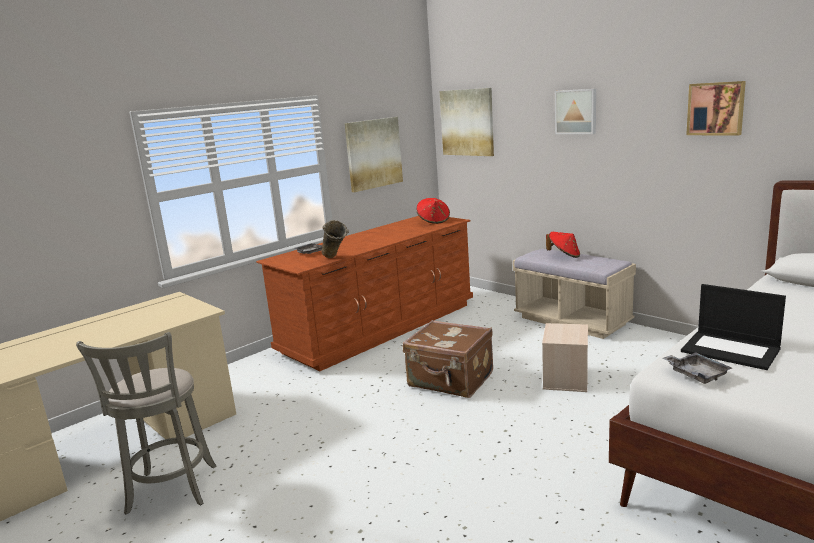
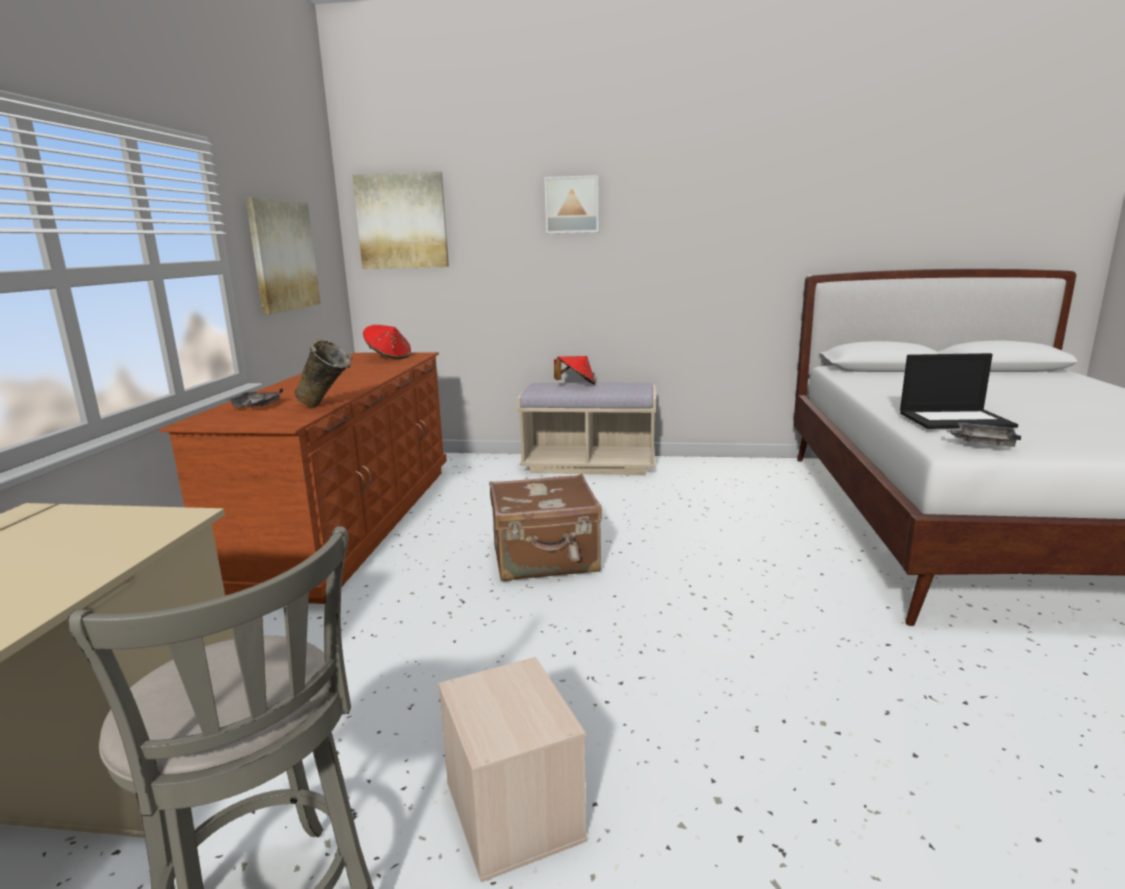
camera: 40 degrees left, 0 degrees up
beige storage box [542,323,588,392] -> beige storage box moved to [438,657,587,882]
picture [686,81,746,135] -> none

